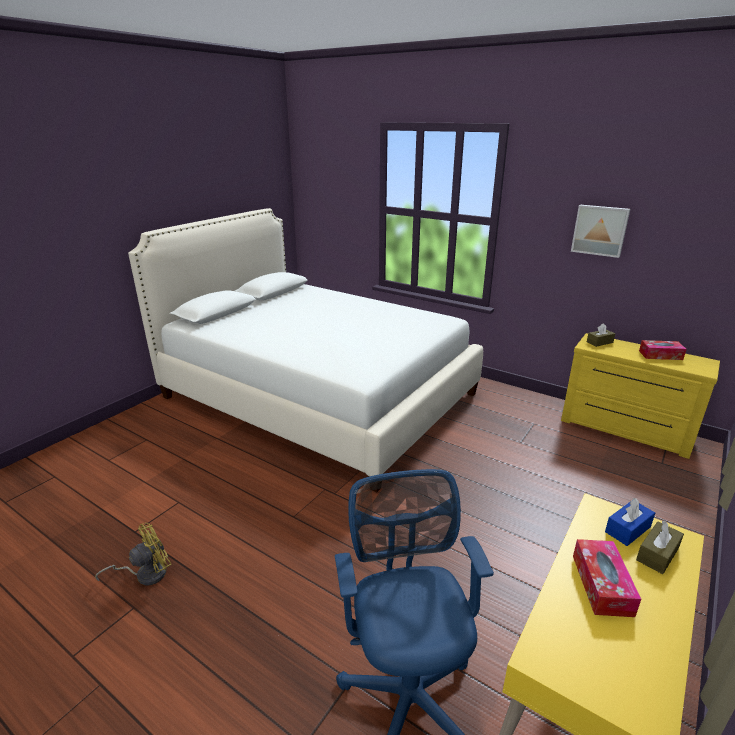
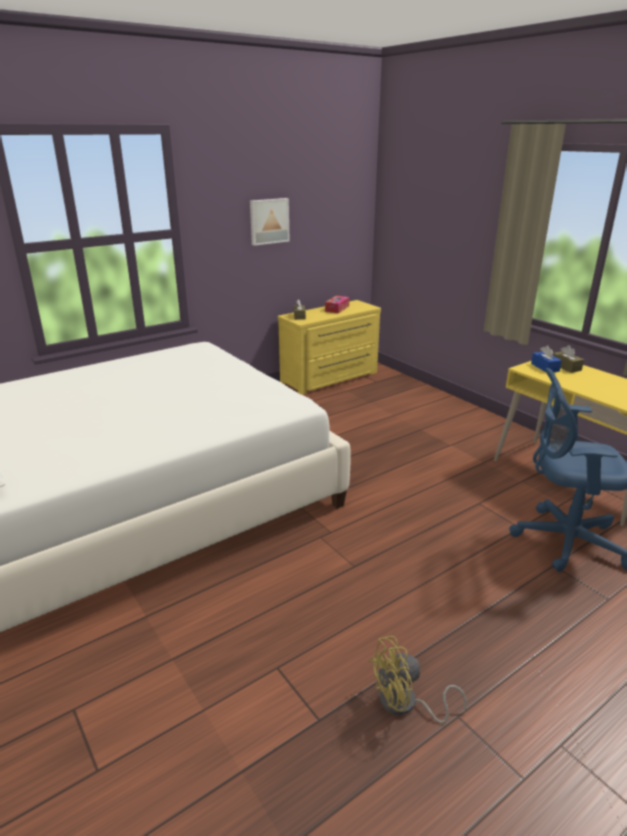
camera: 70 degrees left, 0 degrees up
yellow fan [95,523,172,585] -> yellow fan turned 90 degrees counterclockwise [369,636,467,724]
tissue box [573,539,641,617] -> none

